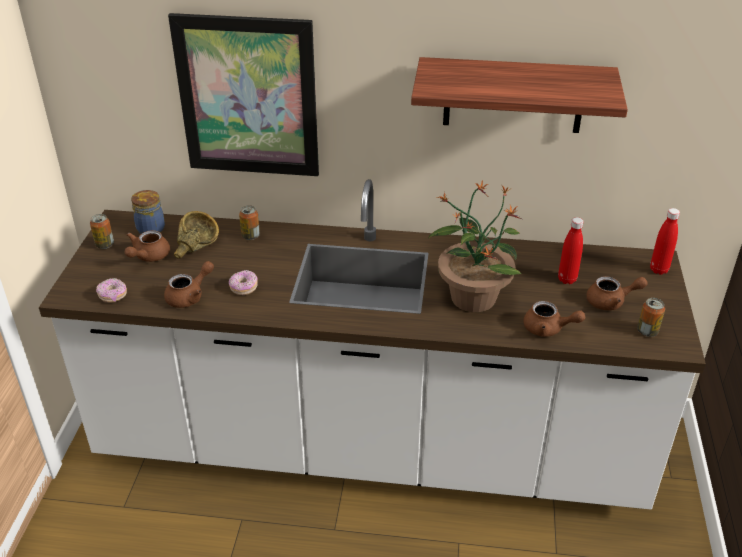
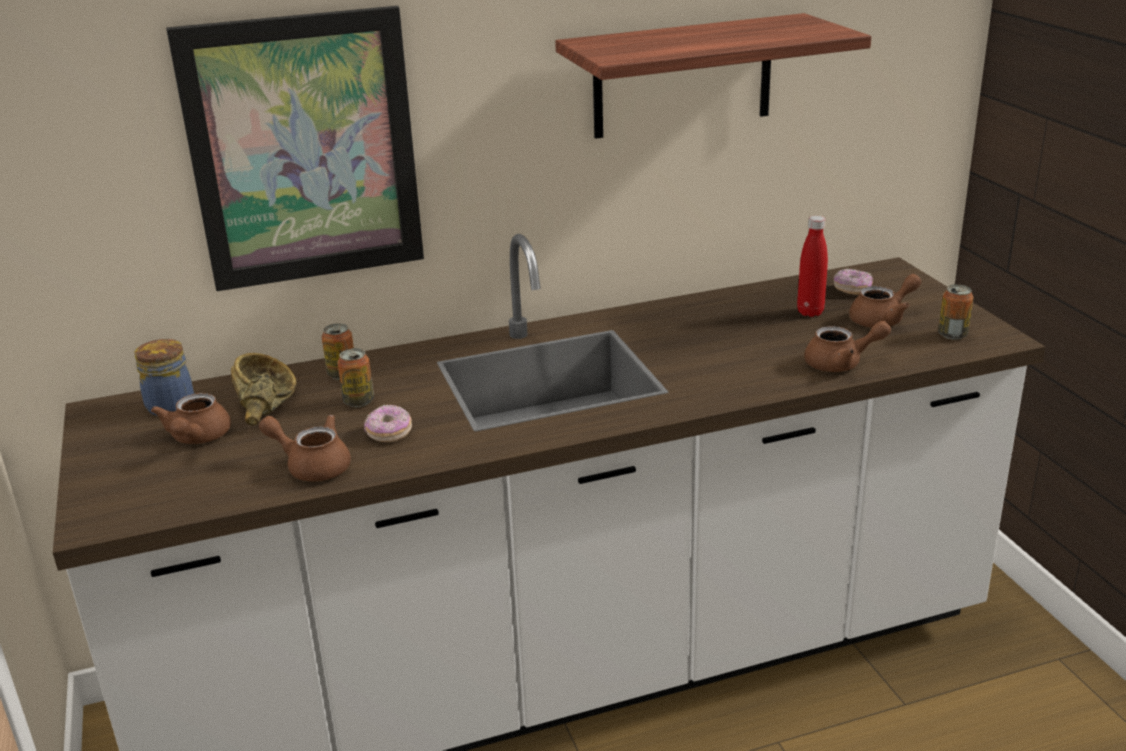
camera: 25 degrees left, 10 degrees down
can [90,214,114,249] -> can moved to [338,348,374,407]
donut [96,278,127,303] -> donut moved to [834,268,873,295]
brown teapot [164,261,214,308] -> brown teapot turned 90 degrees counterclockwise [259,415,351,481]
potted plant [428,181,522,312] -> none
red bottle [650,208,680,275] -> none

